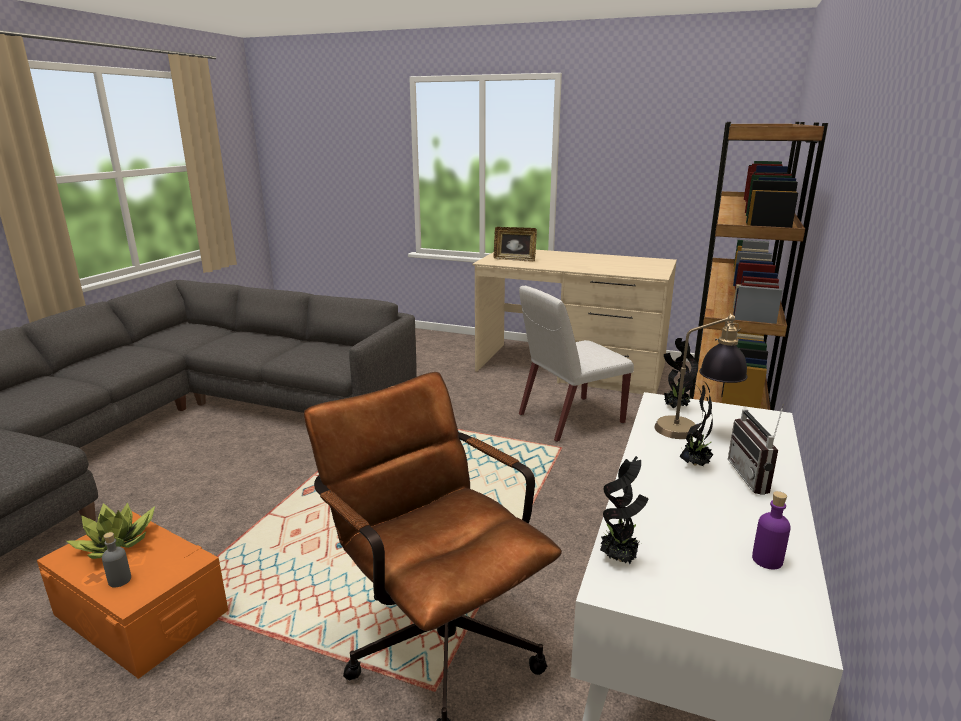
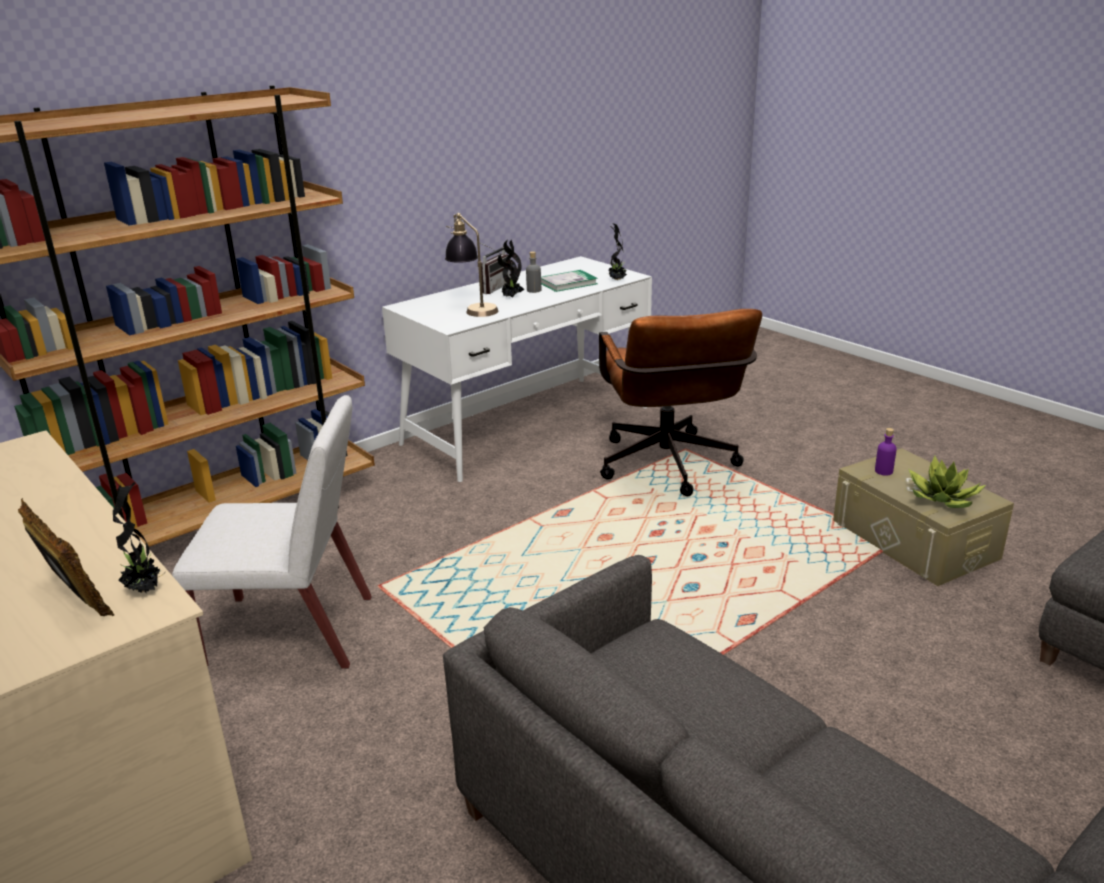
camera: 150 degrees left, 5 degrees up
orange storage box [37,511,228,679] -> beige storage box [833,448,1014,586]
grey bottle [102,532,131,588] -> grey bottle moved to [526,251,541,293]
potted plant [664,338,698,409] -> potted plant moved to [113,482,165,593]
purple bottle [752,491,791,569] -> purple bottle moved to [875,428,897,476]
none -> book [541,270,598,292]

